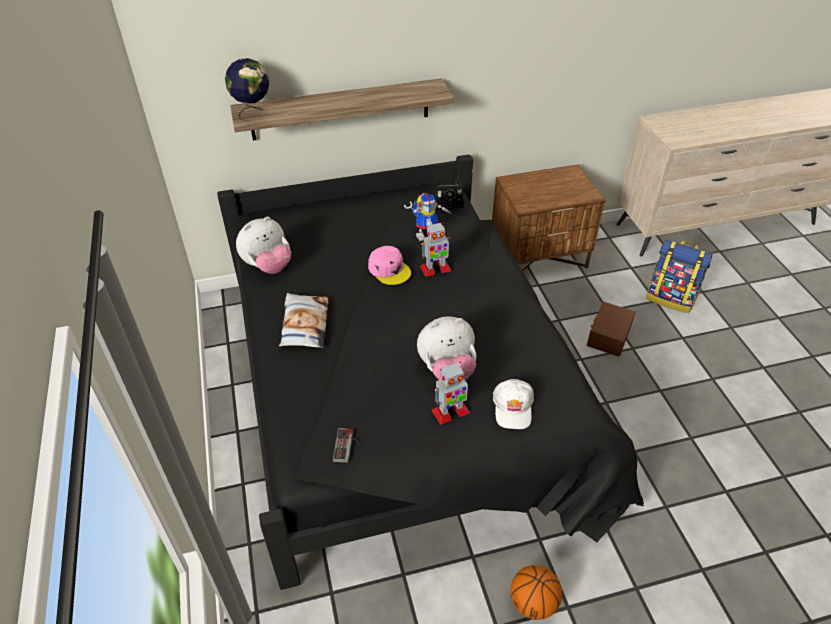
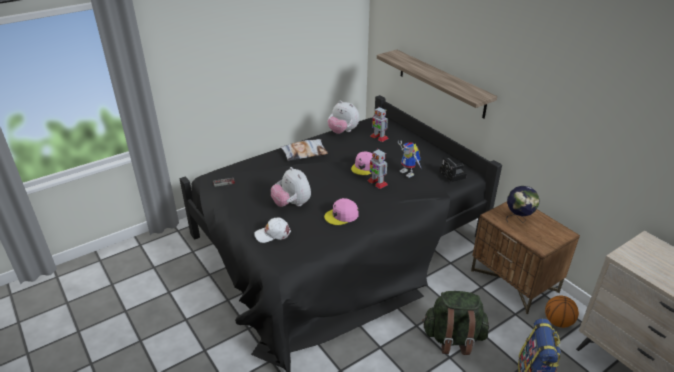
camera: 70 degrees right, 10 degrees down
globe [225,58,269,121] -> globe moved to [506,186,540,223]
toy robot [432,362,470,425] -> toy robot moved to [370,107,389,142]
basketball [510,565,562,620] -> basketball moved to [545,295,579,328]
brown storage box [587,302,635,357] -> green backpack [422,291,489,355]
none -> pink cap [324,198,359,225]

